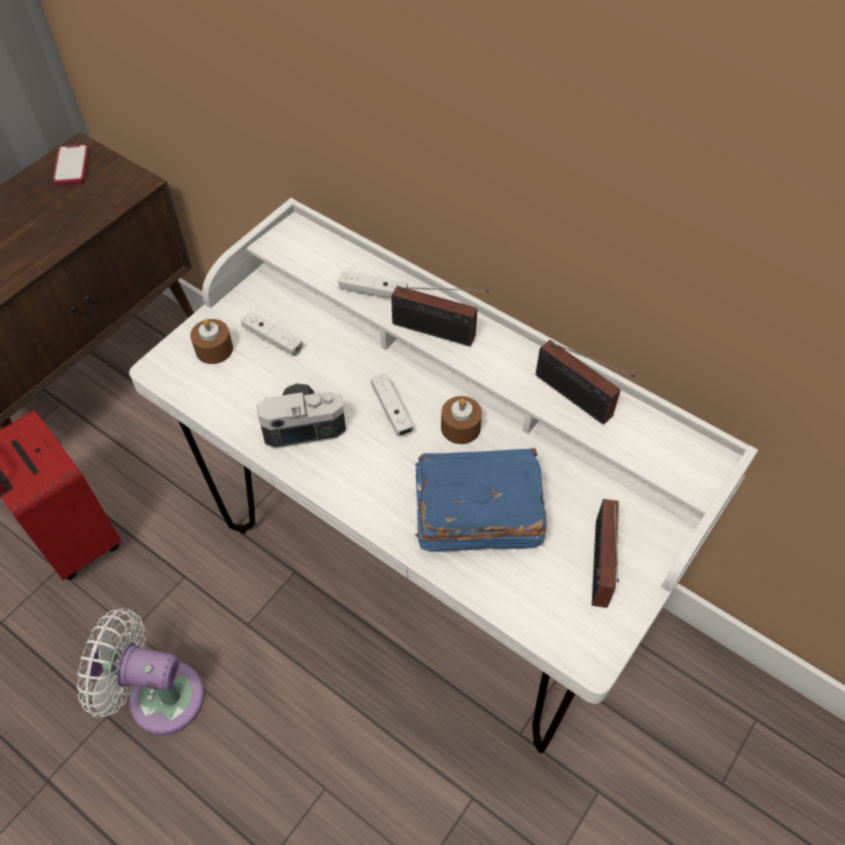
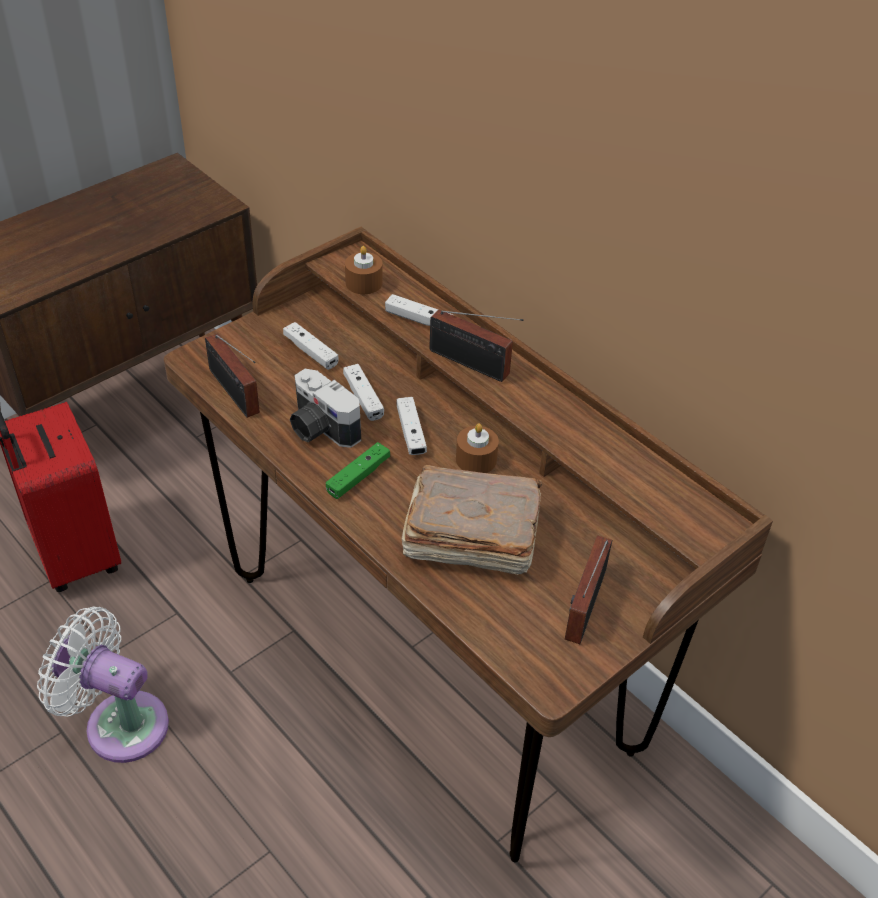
camera: 10 degrees right, 10 degrees down
phone [53,145,89,186] -> none
white desk [129,198,758,753] -> brown desk [164,227,773,863]
brown candle [190,319,233,364] -> brown candle moved to [345,246,383,294]
camera [257,384,346,449] -> camera turned 135 degrees counterclockwise [290,369,361,448]
blue book [415,448,547,552] -> brown book [401,465,542,574]
radio [536,340,635,425] -> radio moved to [205,333,260,418]
none -> green game controller [326,442,390,499]
none -> white game controller [343,364,384,421]

